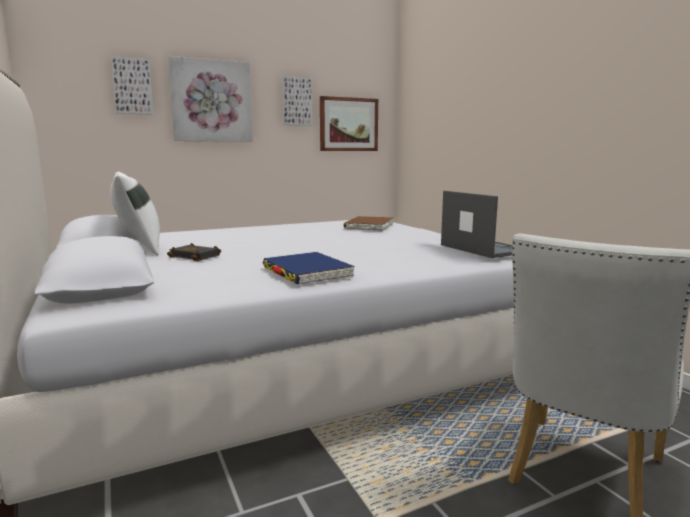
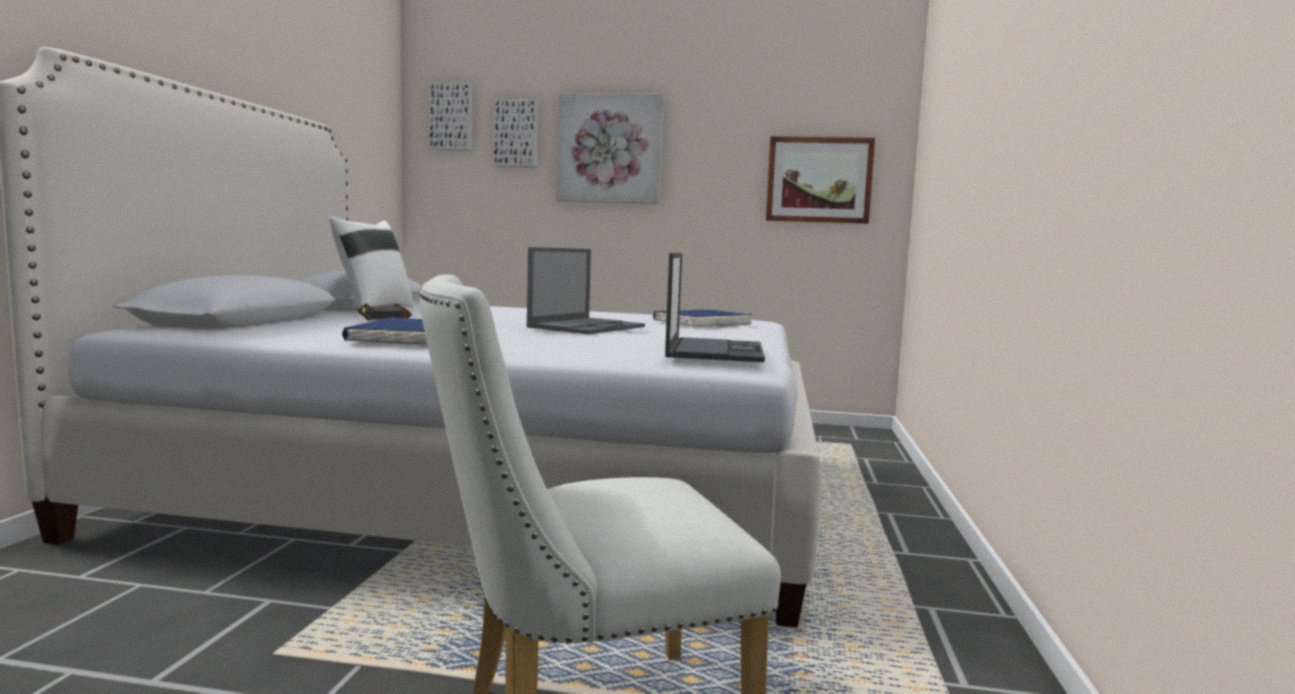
camera: 35 degrees right, 5 degrees down
picture [282,76,313,126] -> picture moved to [429,83,472,151]
brown book [343,216,394,231] -> blue book [653,309,753,328]
none -> laptop [527,247,645,334]

